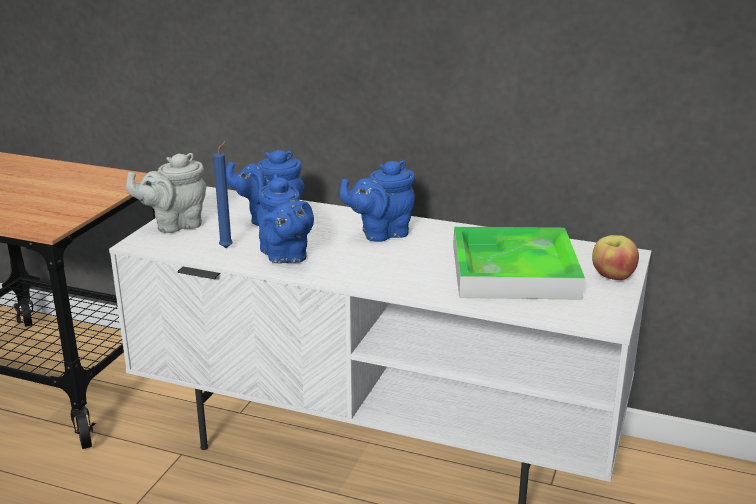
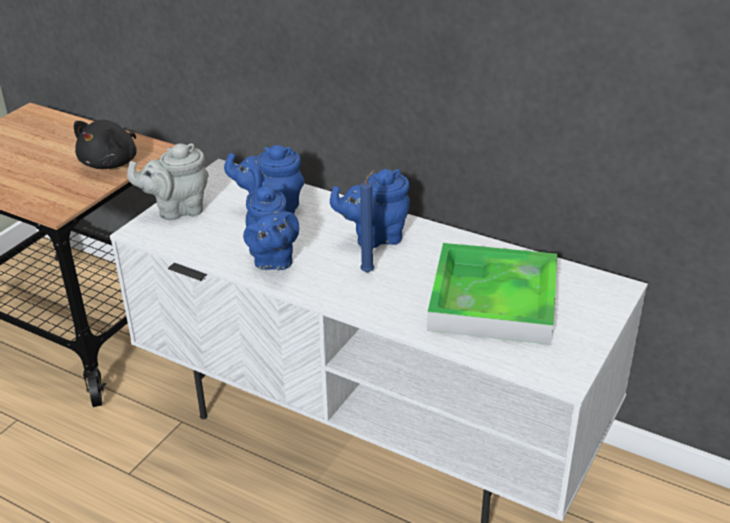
camera: 10 degrees right, 10 degrees up
blue candle [213,140,233,248] -> blue candle moved to [360,170,374,273]
apple [592,235,639,280] -> none
none -> black plush toy [74,120,137,169]

